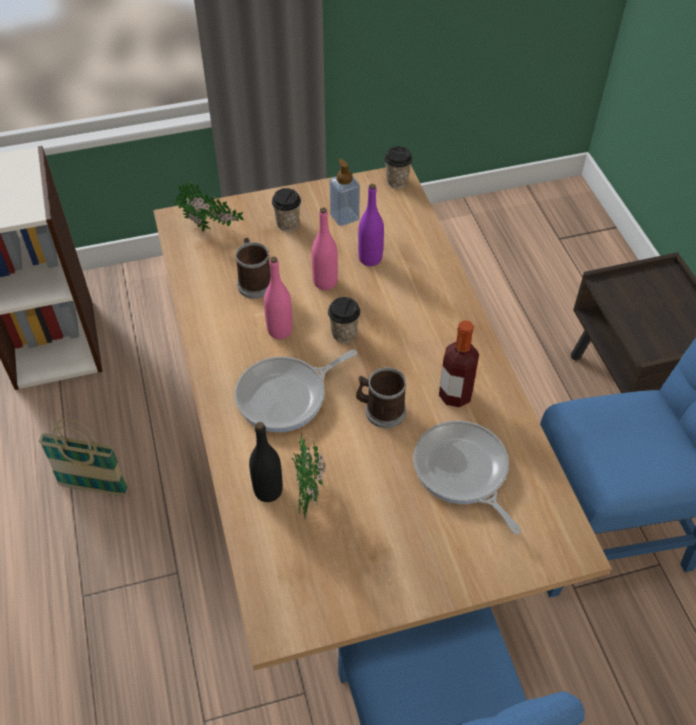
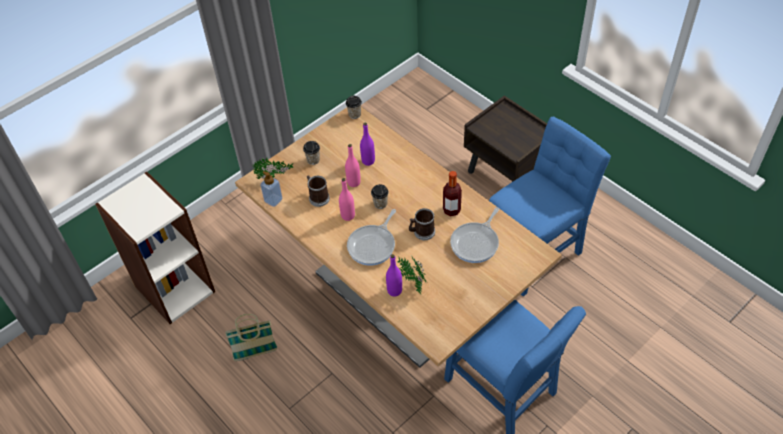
camera: 25 degrees left, 0 degrees up
black bottle [249,422,283,502] -> purple bottle [386,254,402,297]
soap dispenser [330,159,360,226] -> soap dispenser moved to [260,171,283,207]
frying pan [413,421,521,534] -> frying pan turned 90 degrees counterclockwise [450,207,499,263]

